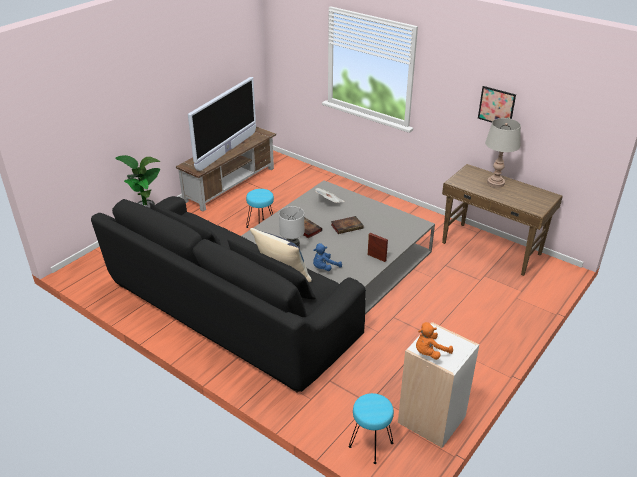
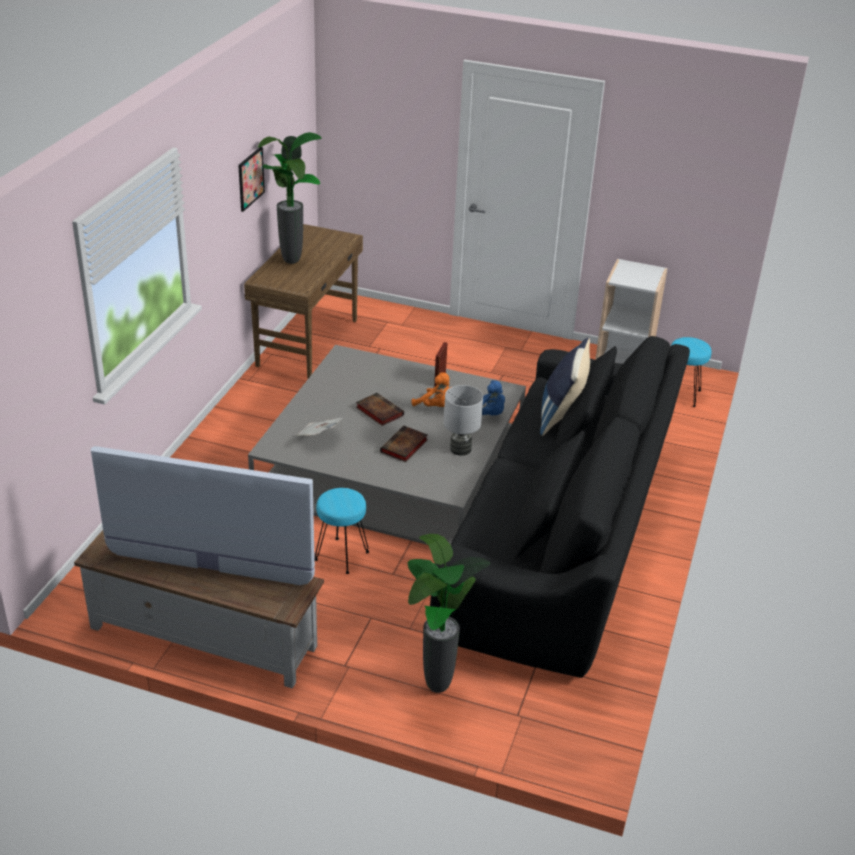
camera: 110 degrees left, 0 degrees up
orange plush toy [416,322,453,360] -> orange plush toy moved to [411,372,451,407]
grey table lamp [485,118,521,188] -> potted plant [258,132,322,264]

